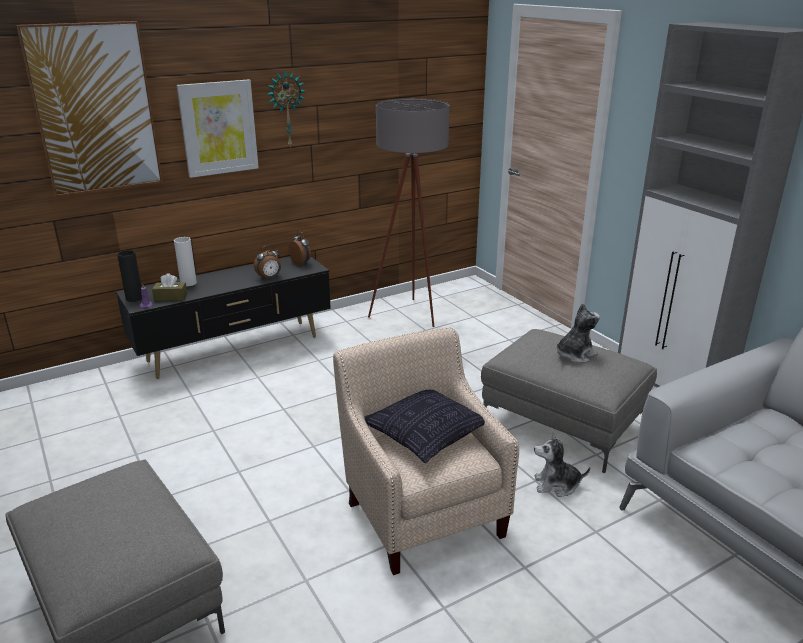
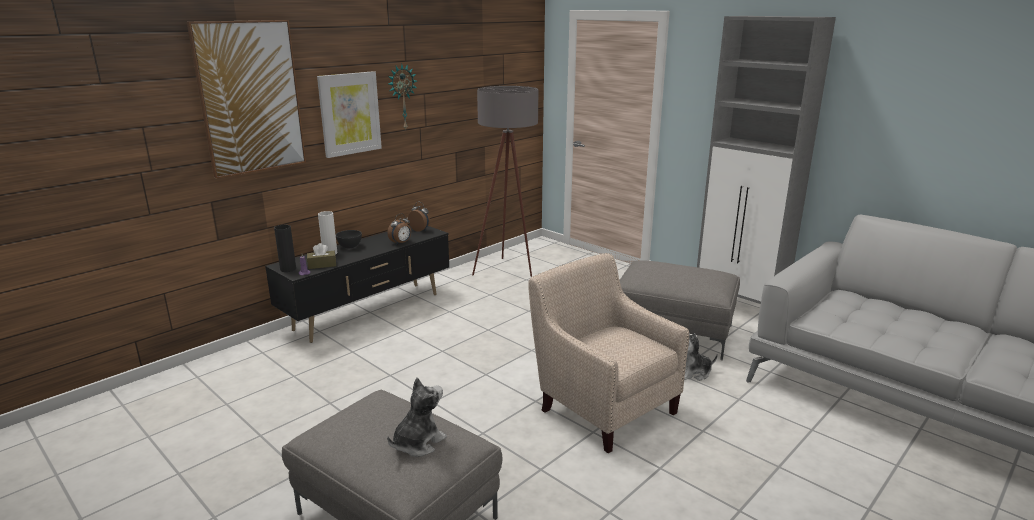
camera: 15 degrees left, 5 degrees down
pillow [364,390,485,463] -> none
plush toy [557,303,600,363] -> plush toy moved to [387,378,447,457]
none -> grey bowl [336,230,362,248]

